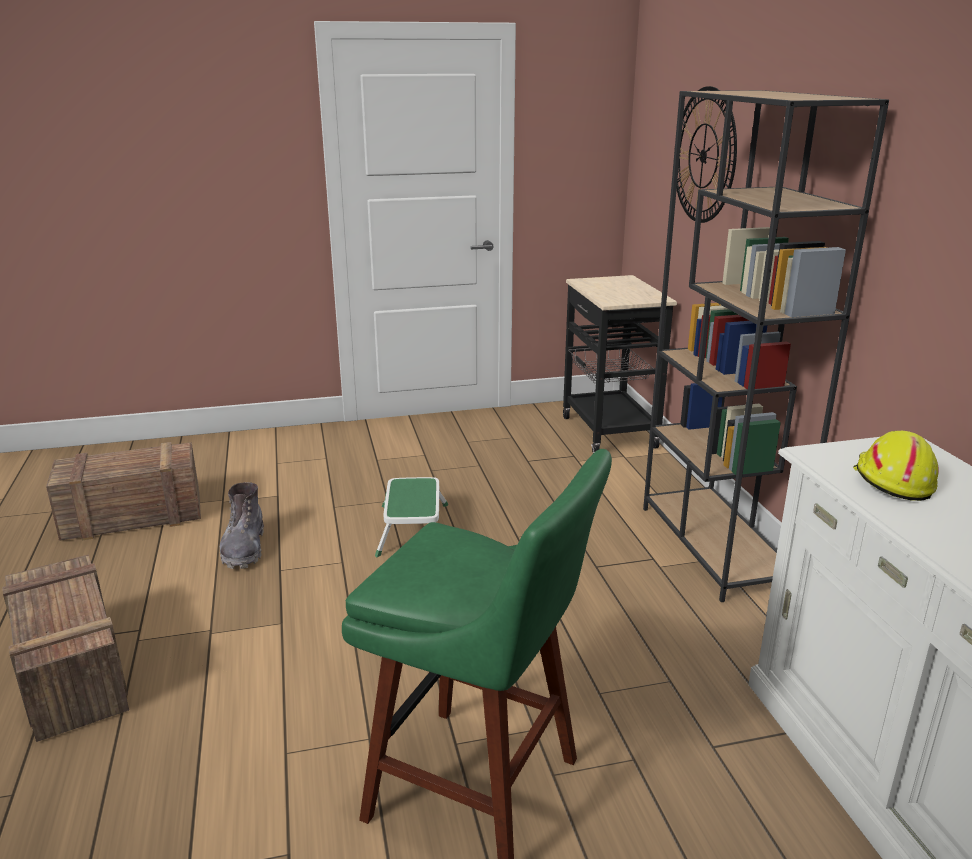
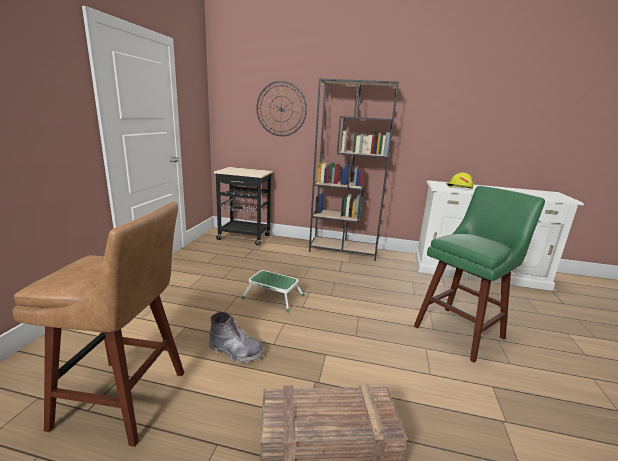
camera: 65 degrees left, 5 degrees down
crate [46,442,201,541] -> brown stool [12,202,184,447]

